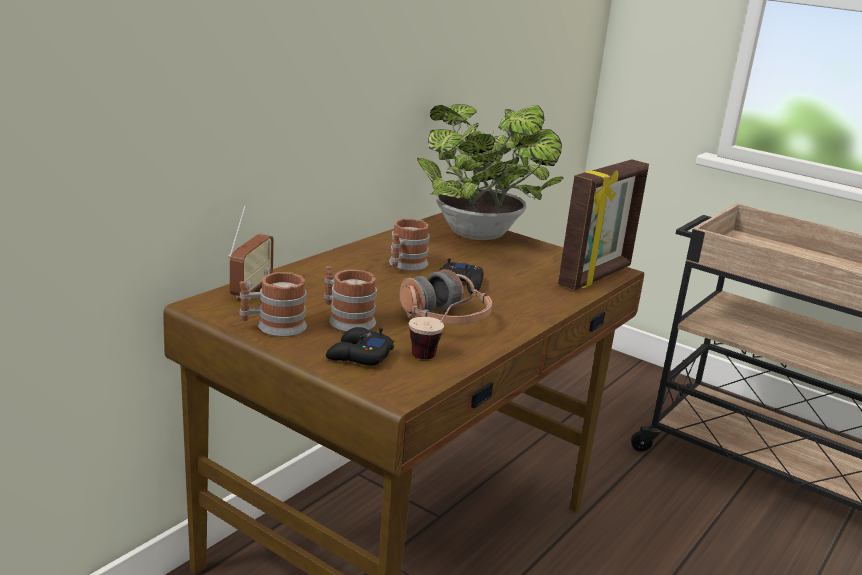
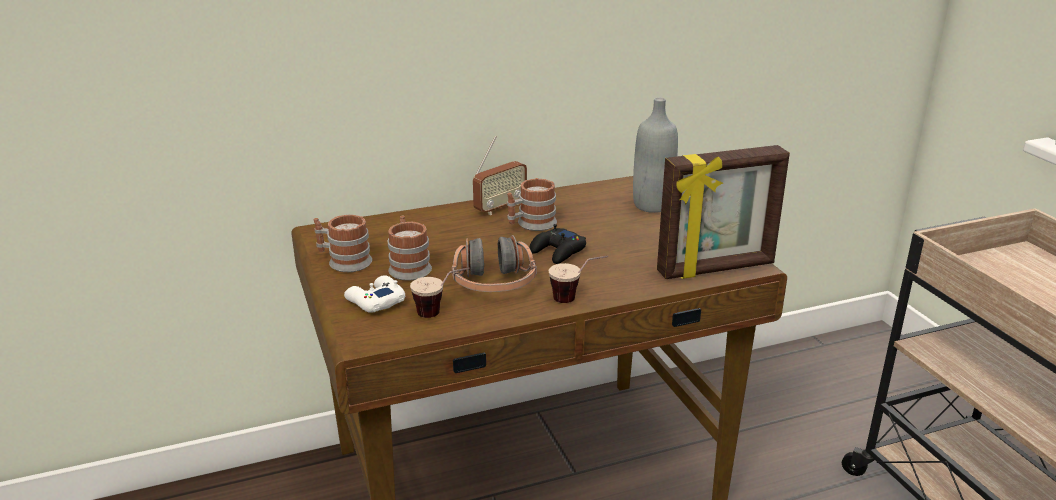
camera: 35 degrees right, 5 degrees up
radio [229,205,274,299] -> radio moved to [473,136,527,215]
black game controller [326,327,394,366] -> white game controller [344,275,405,313]
potted plant [417,105,563,240] -> grey bottle [633,97,678,213]
none -> cup [549,255,608,303]

